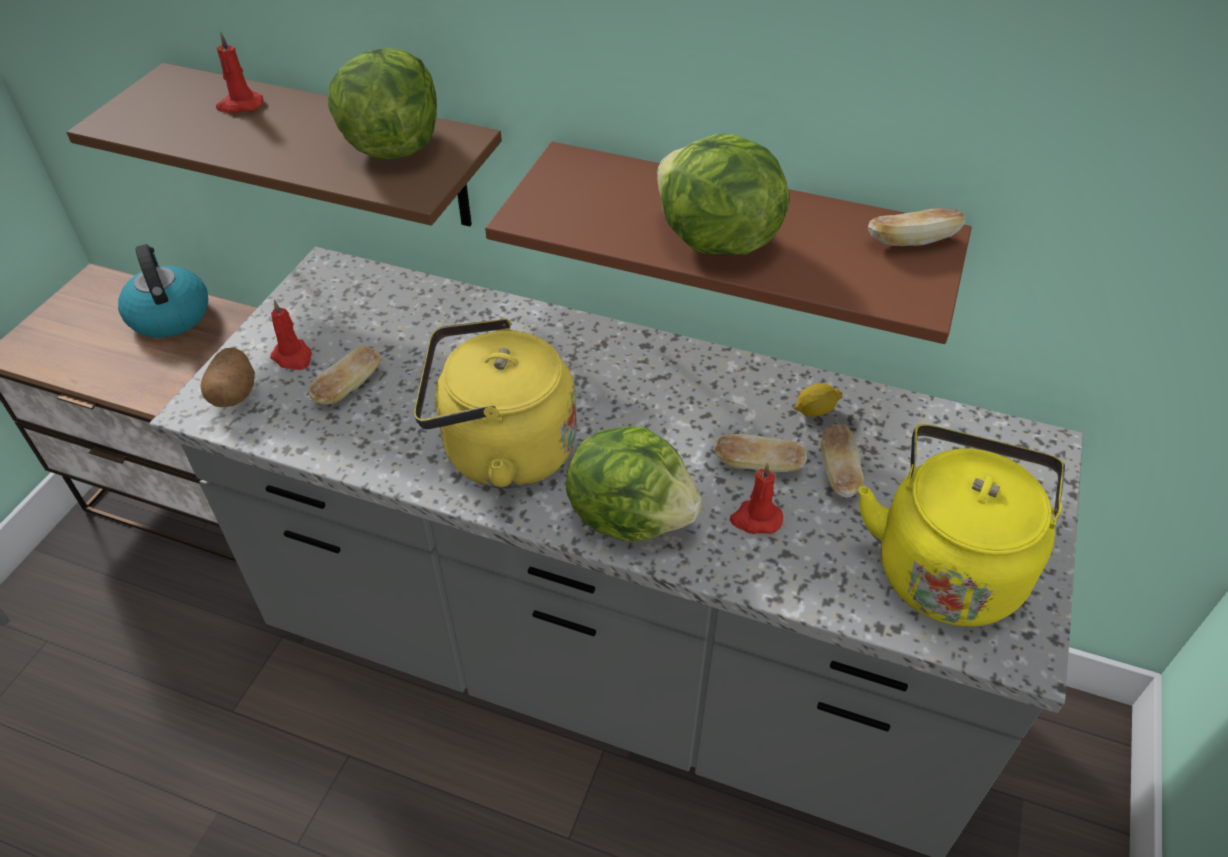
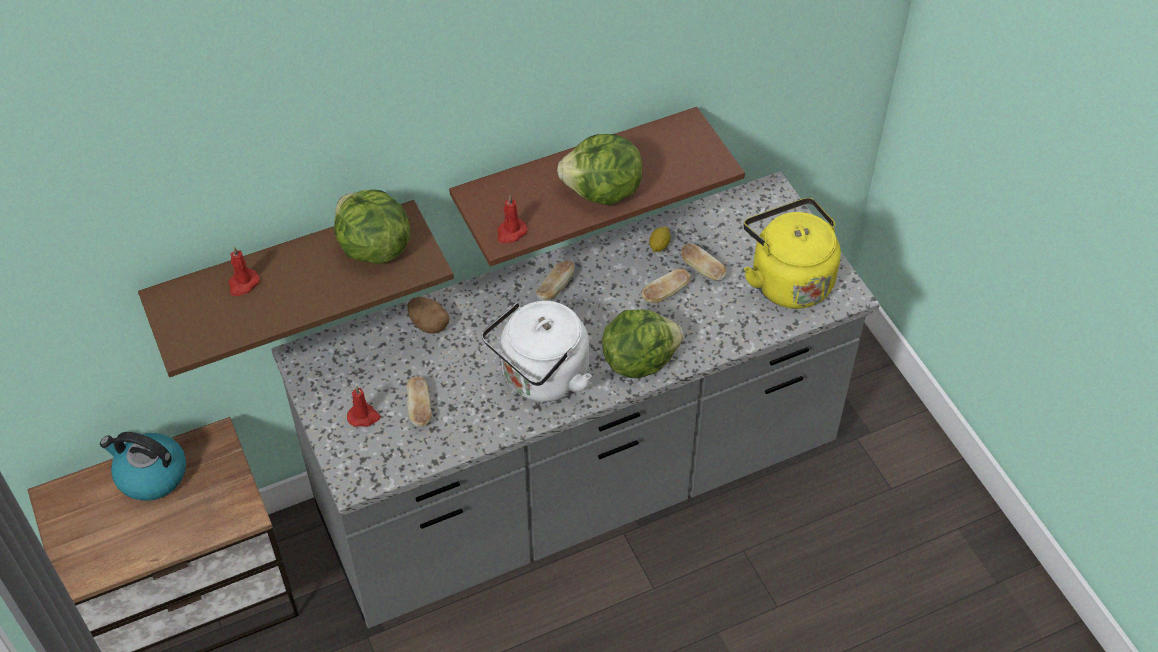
camera: 45 degrees left, 5 degrees up
potato [201,348,255,407] -> potato moved to [407,297,449,334]
yellow kettle [414,318,577,489] -> white kettle [482,301,592,402]
red candle [730,463,783,534] -> red candle moved to [497,195,528,243]
bread [868,208,966,246] -> bread moved to [536,260,575,300]

